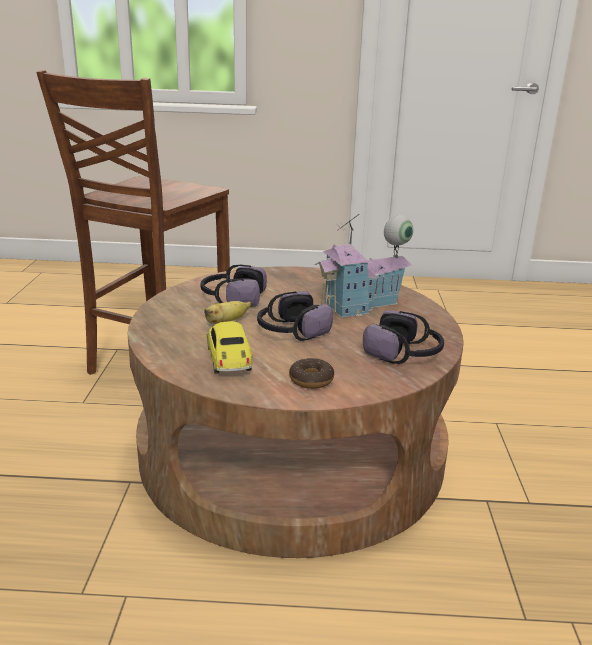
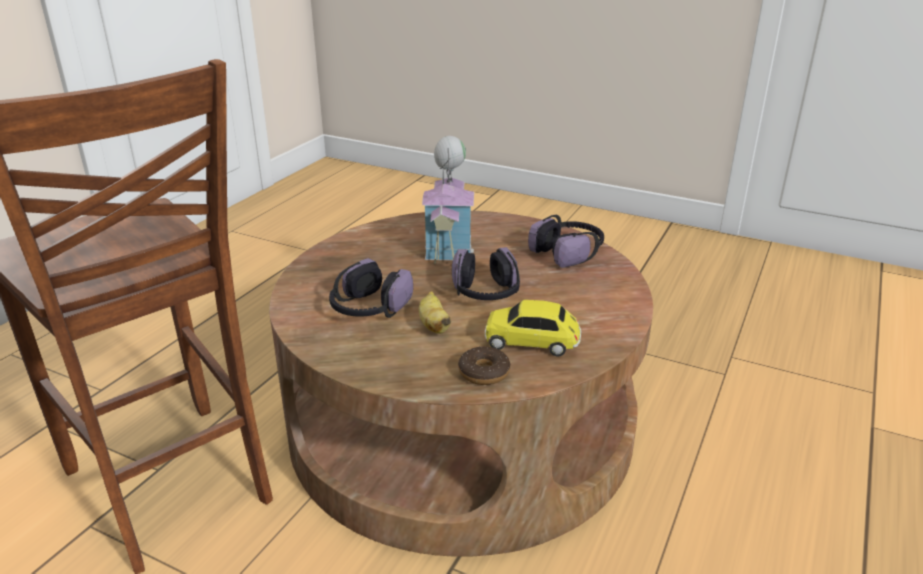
camera: 65 degrees left, 5 degrees up
donut [289,358,334,389] -> donut moved to [458,346,510,385]

